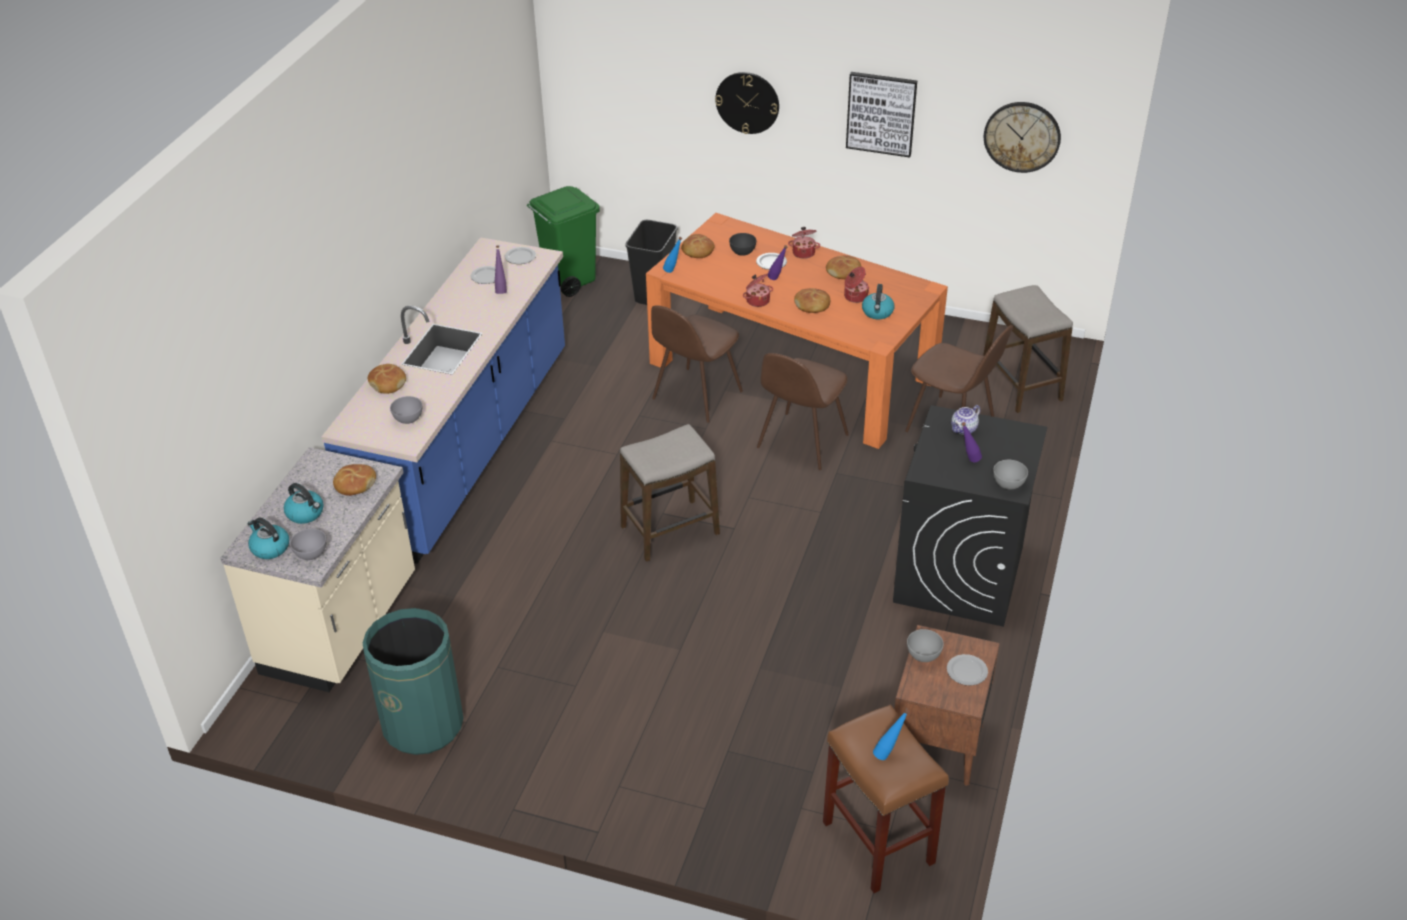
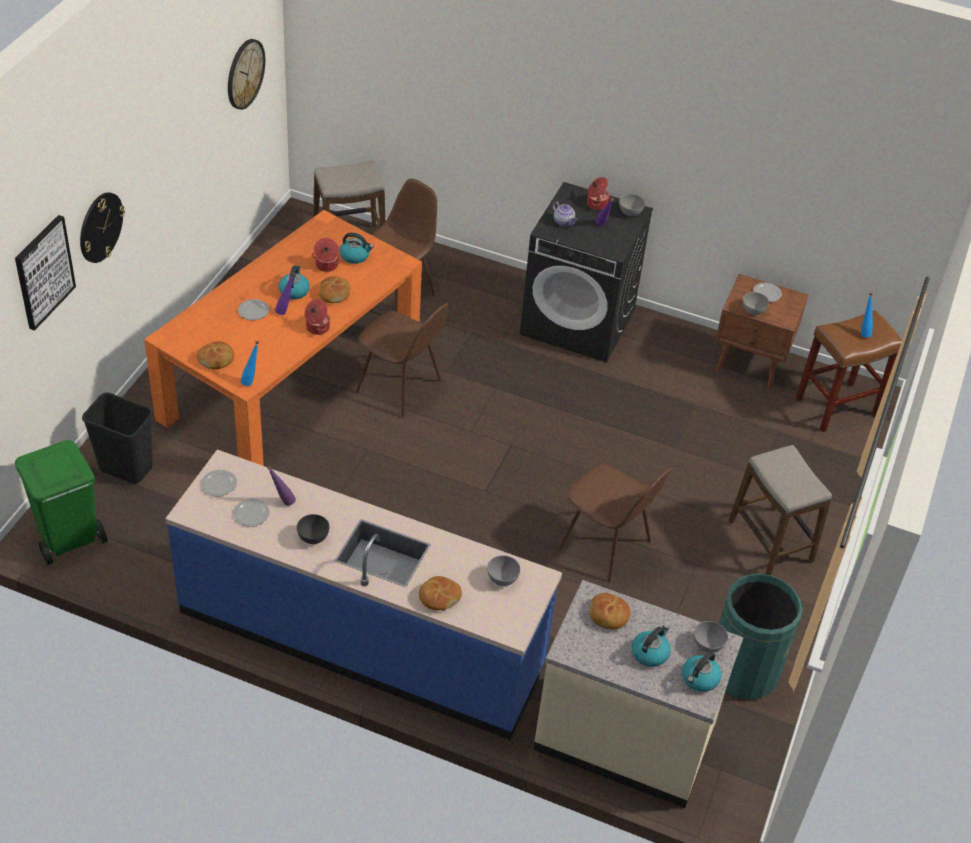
camera: 90 degrees left, 5 degrees up
stool [620,424,720,562] -> stool moved to [729,445,832,575]
brown chair [651,305,743,423] -> brown chair moved to [558,464,672,582]
grey bowl [729,233,756,256] -> grey bowl moved to [297,514,329,544]
cooking pot [788,227,820,259] -> cooking pot moved to [587,177,610,210]
bread [826,256,861,279] -> none
picture [846,72,917,158] -> picture moved to [15,215,76,331]
none -> kettle [278,266,310,300]

